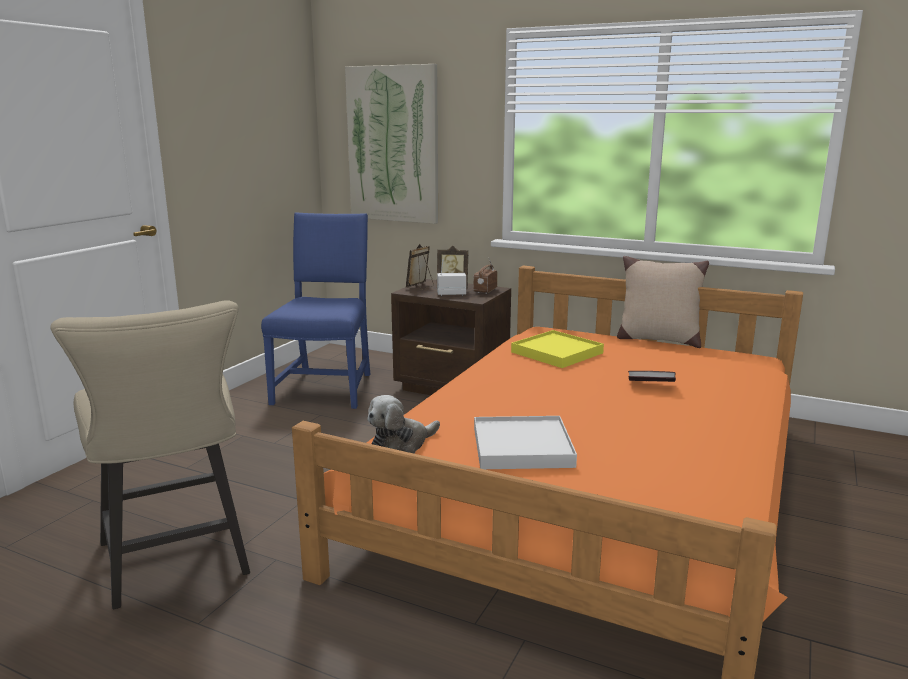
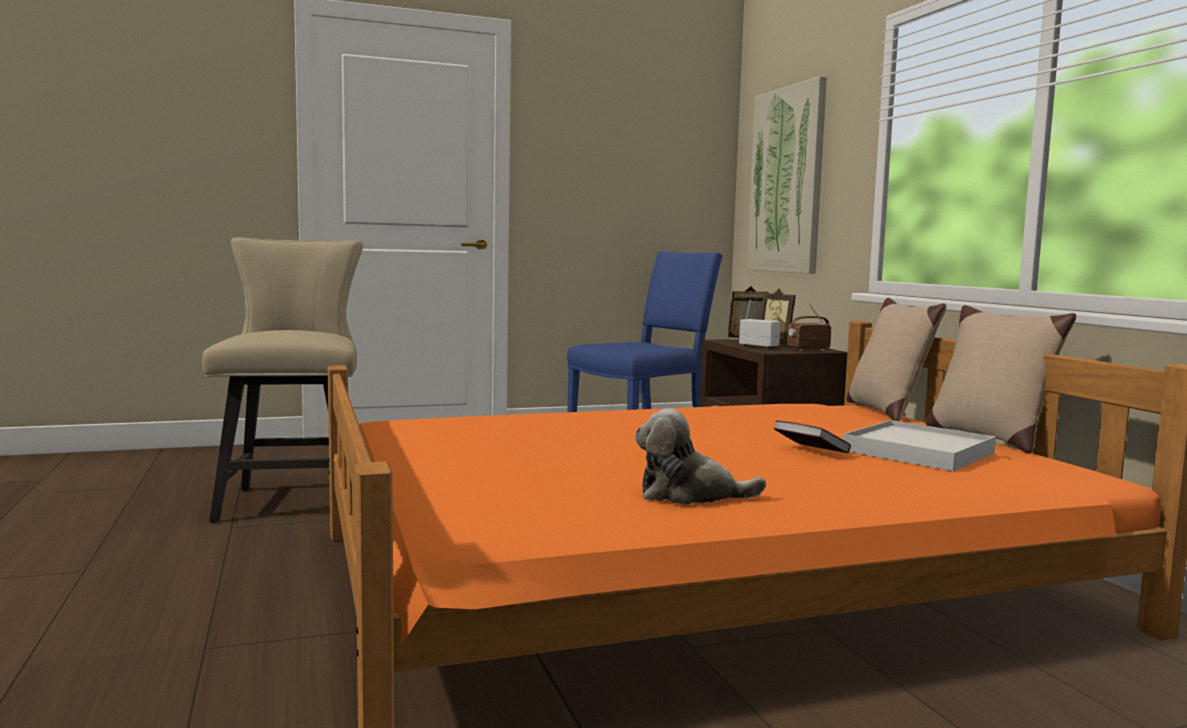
camera: 45 degrees right, 10 degrees down
beige chair [50,300,250,609] -> beige chair turned 150 degrees clockwise [202,237,363,523]
plush toy [367,395,440,454] -> plush toy moved to [635,408,766,505]
white tray [474,416,577,469] -> white tray moved to [843,420,996,471]
yellow tray [511,330,604,368] -> none
none -> beige pillow [846,298,947,421]

